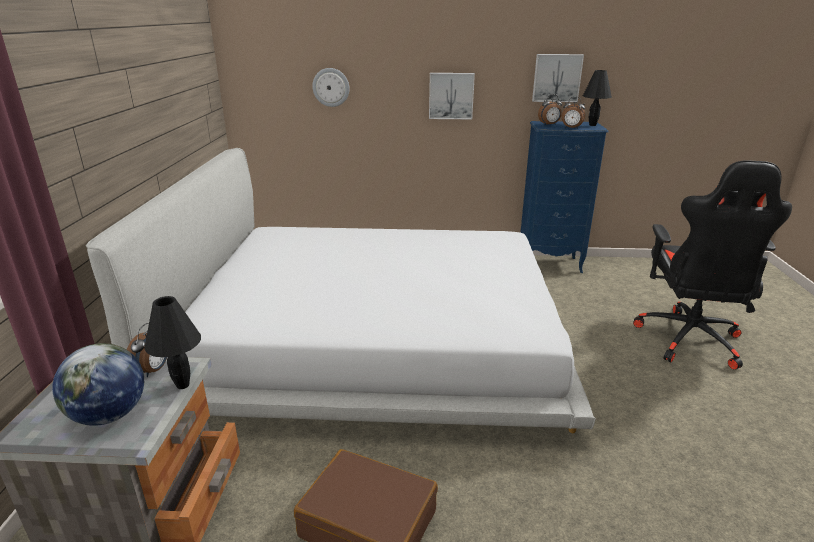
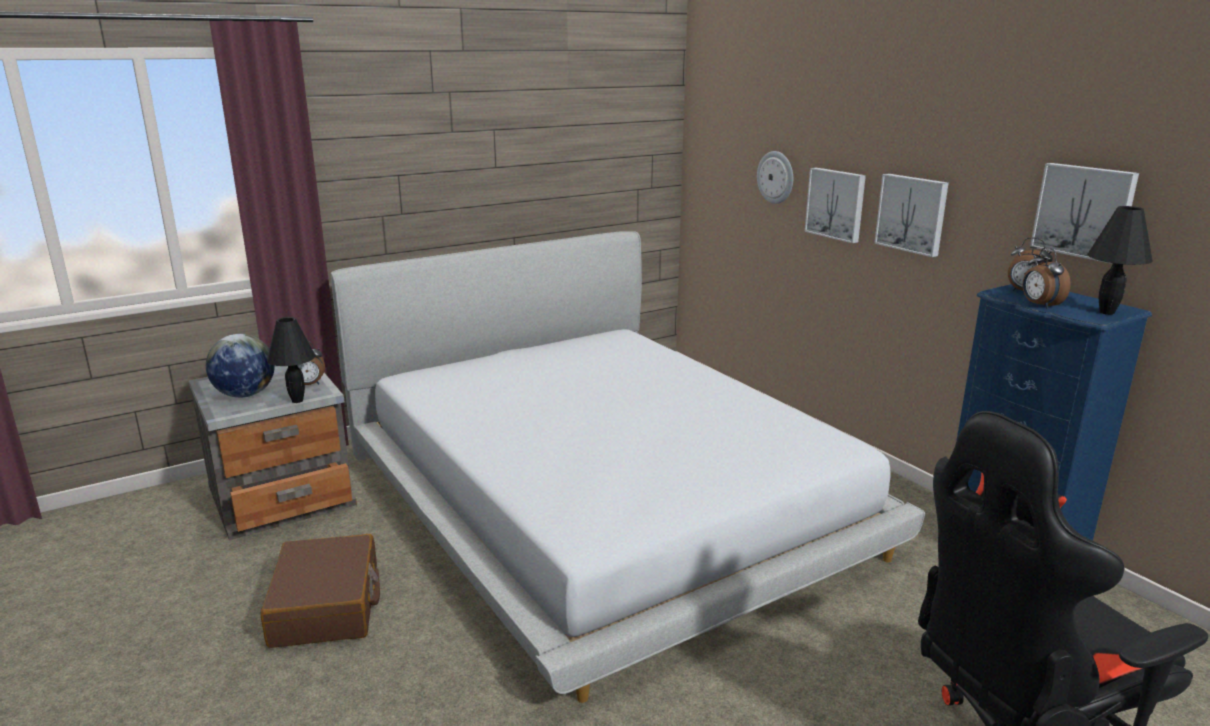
camera: 55 degrees right, 5 degrees down
none -> picture [805,167,866,243]

